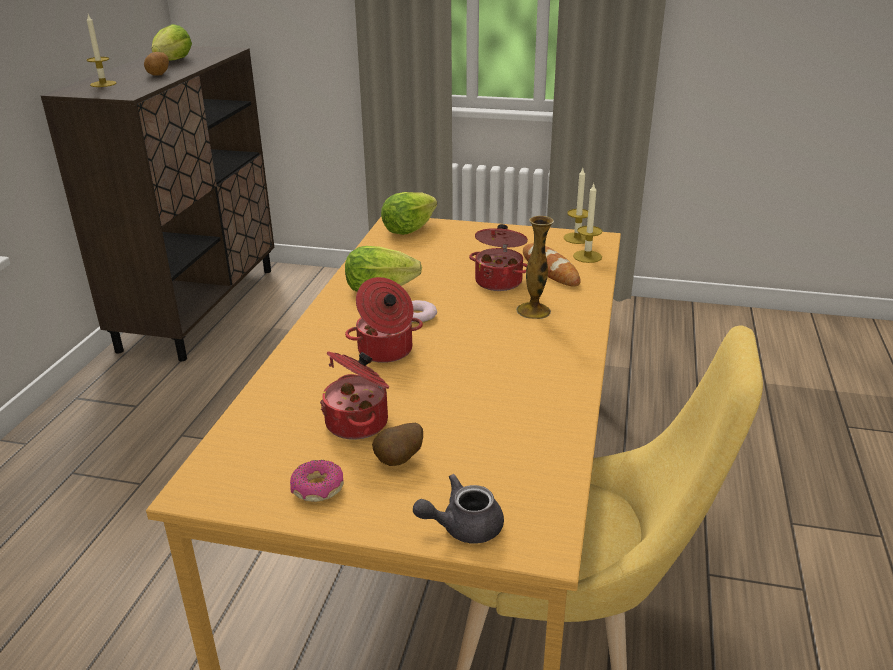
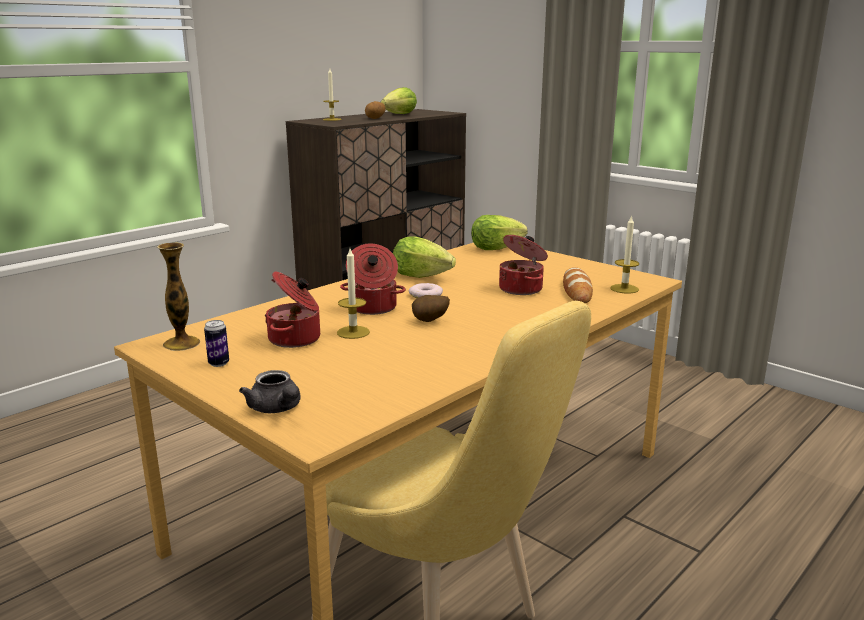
camera: 30 degrees right, 10 degrees down
donut [290,460,344,502] -> can [204,320,229,367]
potato [372,423,423,466] -> potato moved to [412,295,450,322]
grey teapot [413,474,504,544] -> grey teapot turned 135 degrees counterclockwise [239,370,300,413]
vase [516,216,554,319] -> vase moved to [157,242,200,351]
candle [564,168,588,244] -> candle moved to [337,249,370,339]

